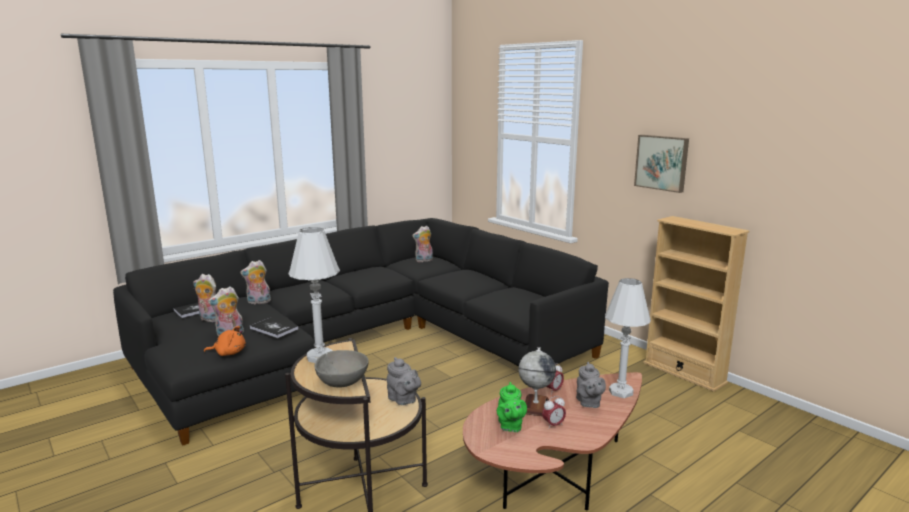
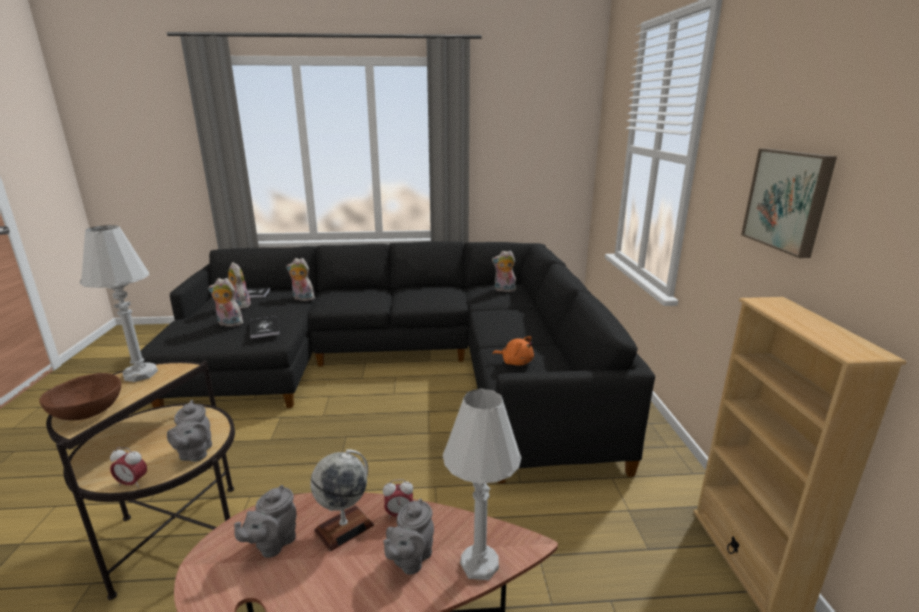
camera: 35 degrees right, 5 degrees up
orange plush toy [204,326,246,356] -> orange plush toy moved to [492,336,534,366]
grey bowl [314,350,369,387] -> brown bowl [39,373,121,420]
green teapot [497,382,527,432] -> grey teapot [234,485,297,558]
alarm clock [542,396,566,429] -> alarm clock moved to [110,447,147,488]

